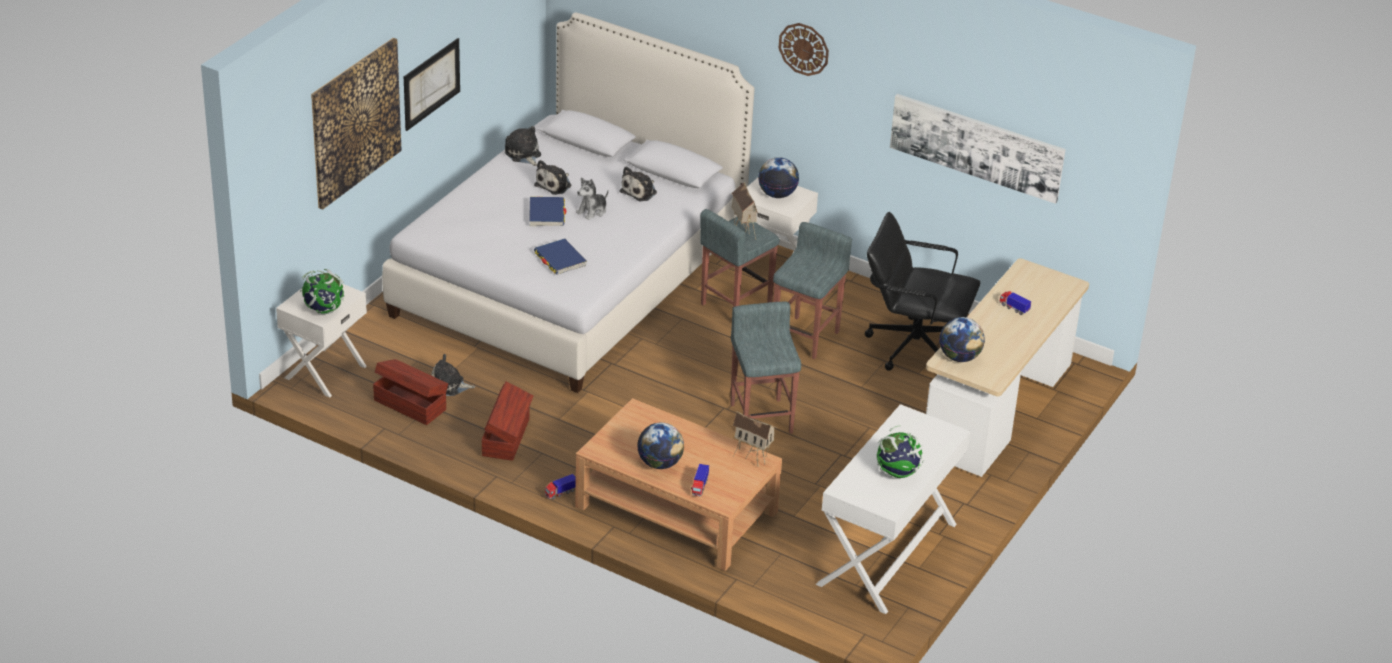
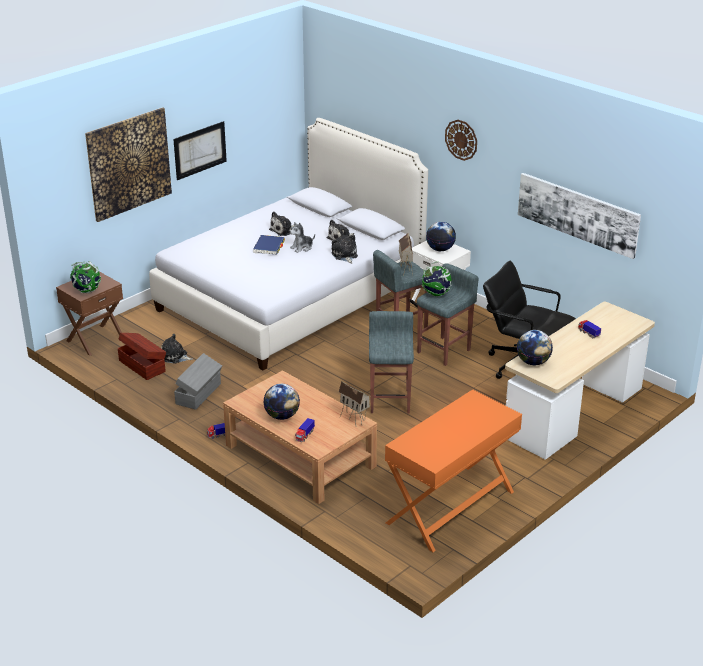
camera: 15 degrees right, 5 degrees down
white nightstand [276,284,367,398] -> brown nightstand [56,272,123,356]
brown storage box [482,382,533,461] -> grey storage box [174,353,222,410]
plush toy [505,126,541,166] -> plush toy moved to [332,235,358,264]
blue book [534,238,587,275] -> none
white console table [816,404,970,614] -> orange console table [385,389,522,552]
globe [876,425,924,478] -> globe moved to [422,262,452,296]

